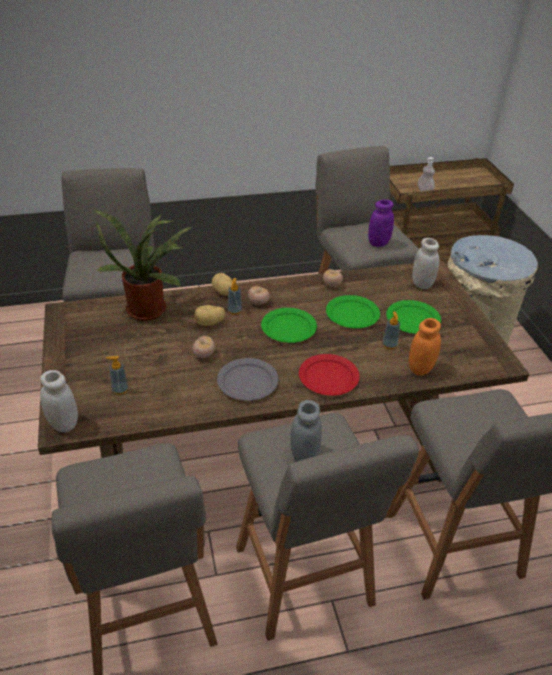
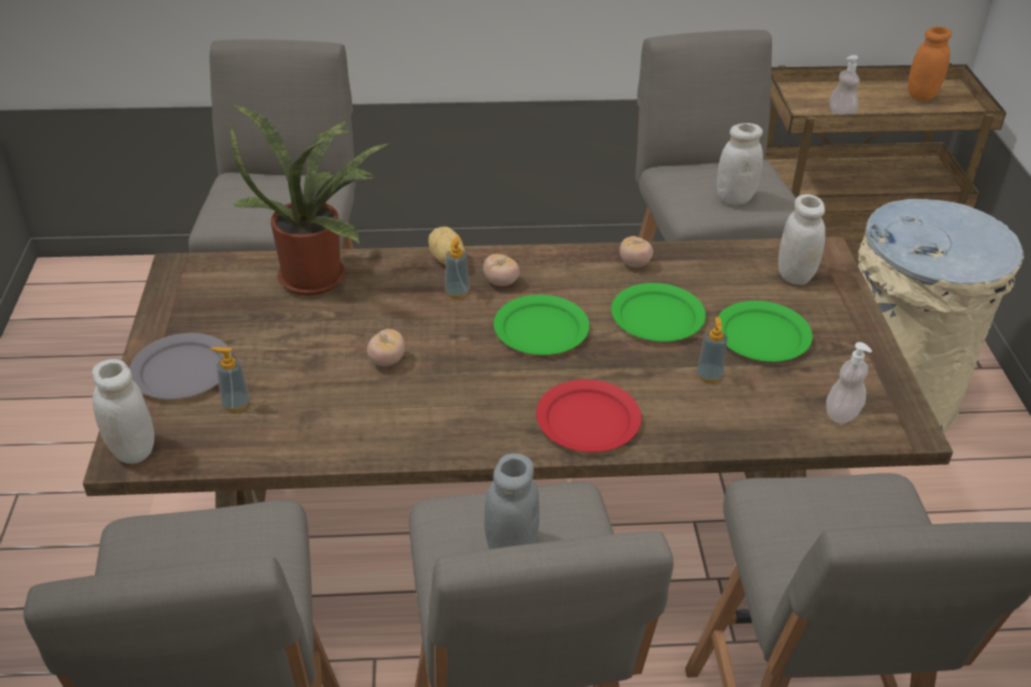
camera: 10 degrees right, 0 degrees up
potato [194,305,226,326] -> none
grey plate [217,358,279,401] -> grey plate moved to [129,333,232,399]
purple jar [368,200,394,247] -> white jar [717,123,763,205]
orange jar [409,318,441,376] -> orange jar moved to [908,26,952,101]
none -> soap dispenser [826,342,872,424]

